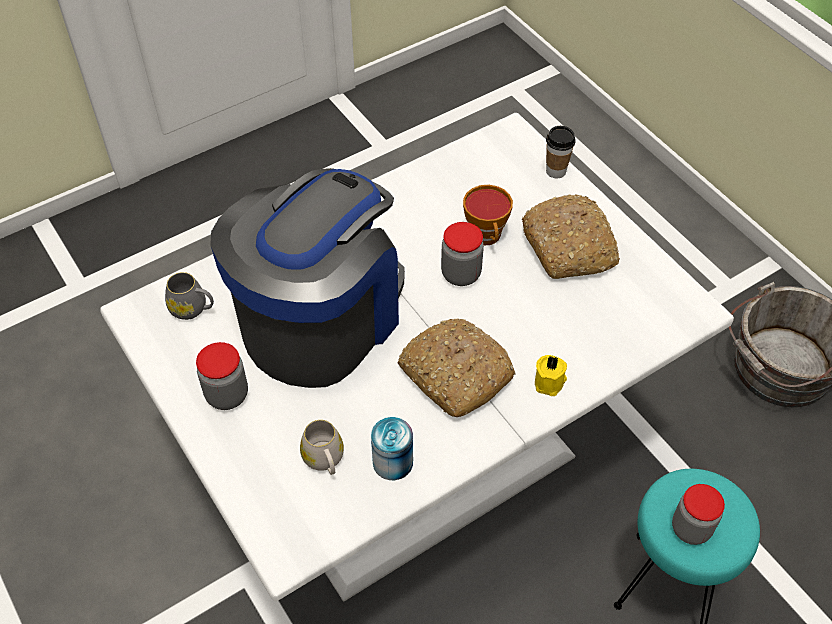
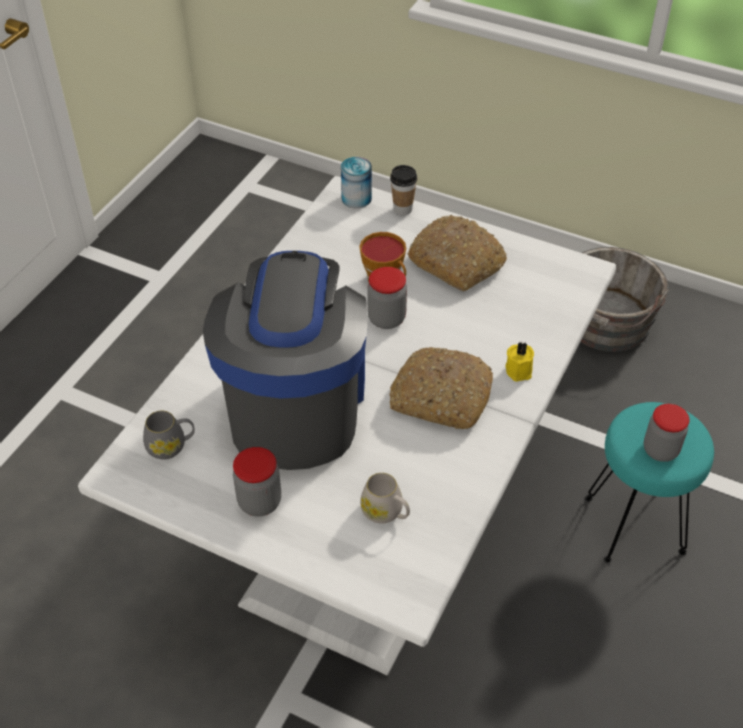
camera: 30 degrees left, 5 degrees down
can [371,417,413,480] -> can moved to [341,157,372,208]

